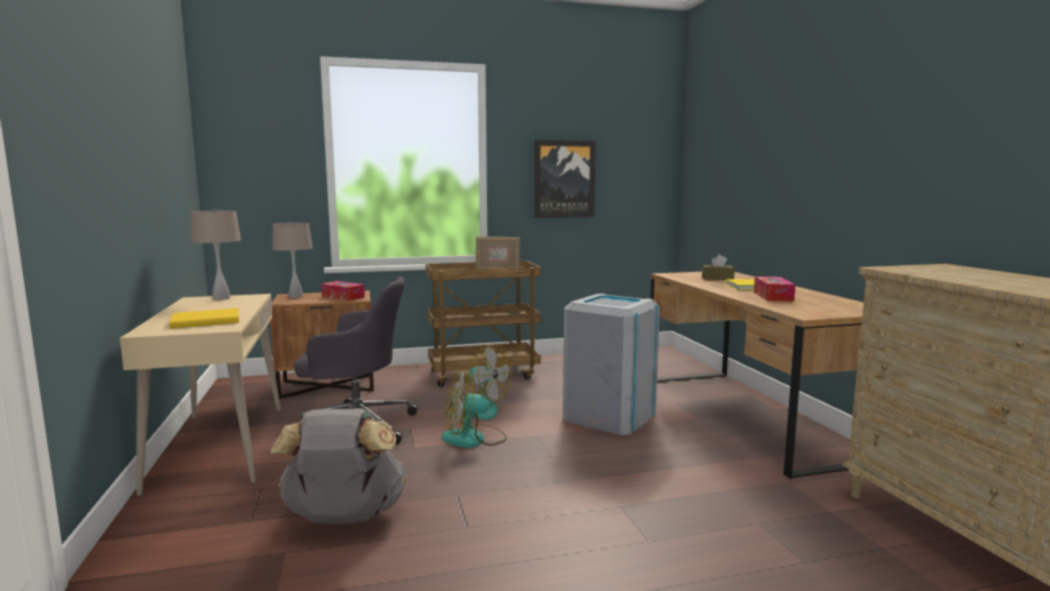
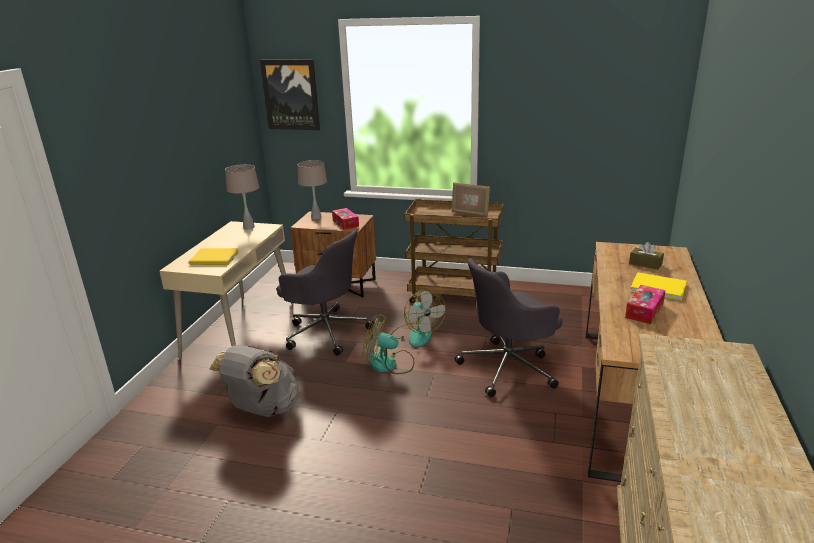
camera: 30 degrees right, 15 degrees up
picture [534,140,596,218] -> picture moved to [260,60,320,130]
grey trash can [563,294,660,435] -> grey office chair [454,258,563,397]

